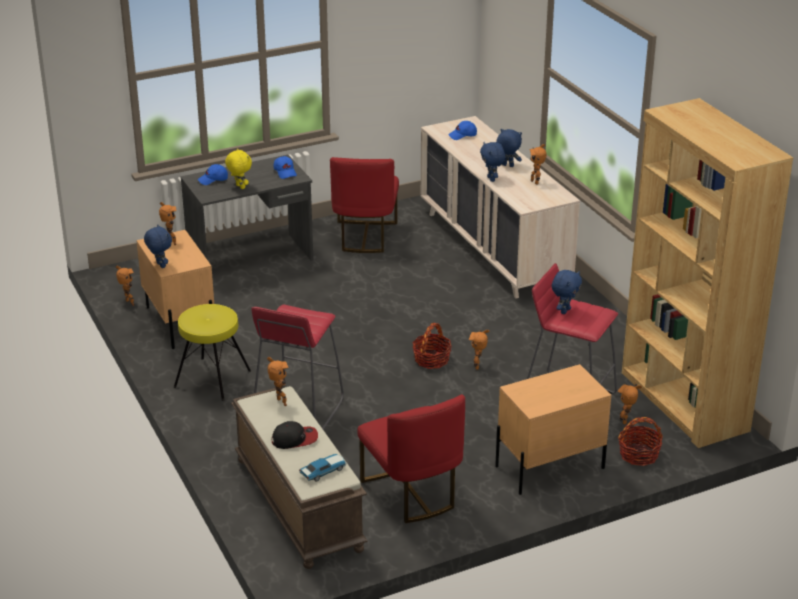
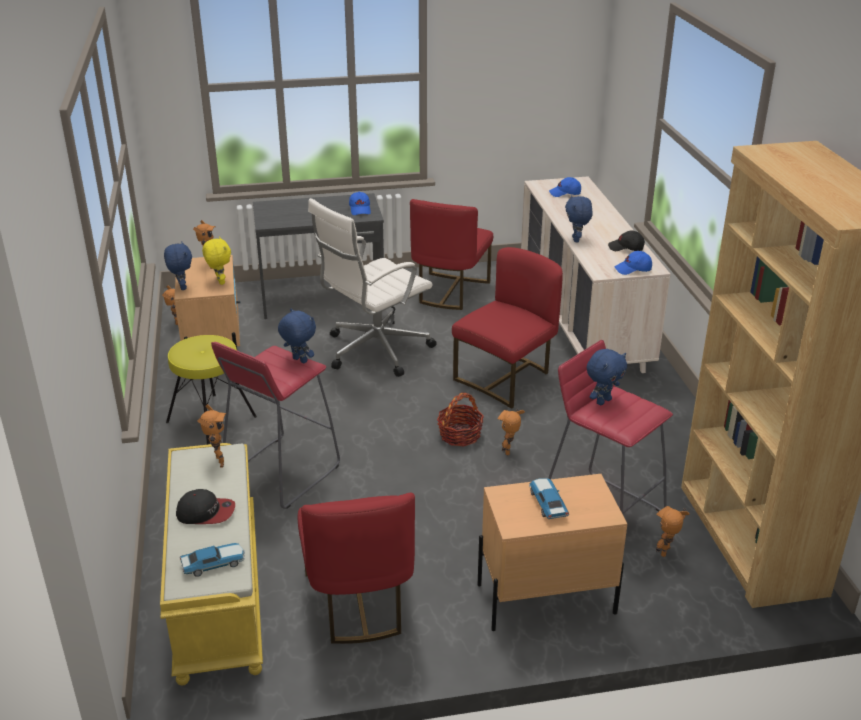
camera: 15 degrees right, 0 degrees up
blue cap [198,164,228,185] -> blue cap moved to [615,251,652,275]
yellow plush toy [225,148,252,189] -> yellow plush toy moved to [202,236,231,285]
brown bench [231,386,368,569] -> yellow bench [160,443,263,685]
blue plush toy [496,129,522,167] -> blue plush toy moved to [278,309,316,363]
toy robot [529,144,547,185] -> black cap [608,231,645,251]
basket [618,417,663,466] -> none
none -> white office chair [308,198,437,377]
none -> red chair [452,247,563,409]
none -> toy car [529,478,569,519]

